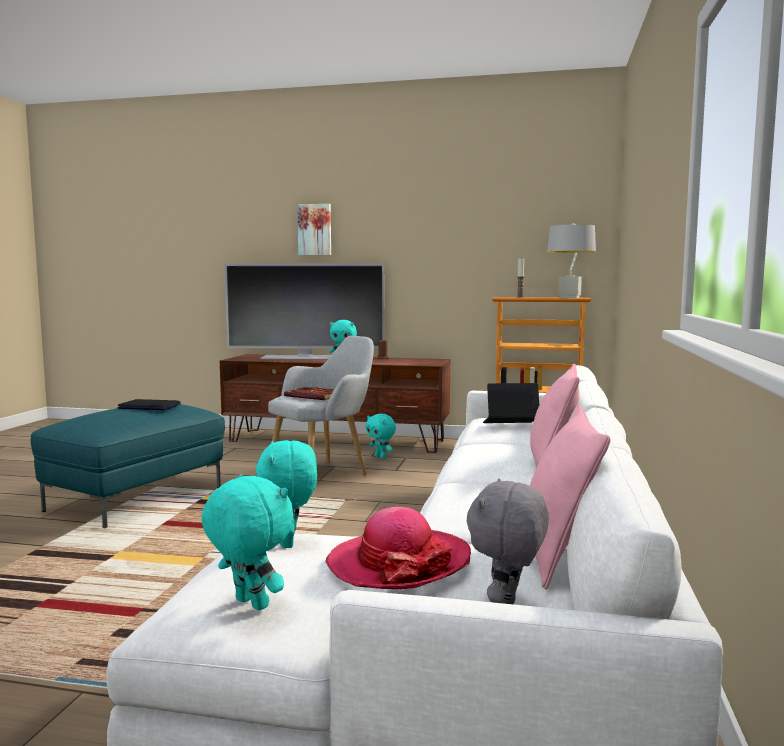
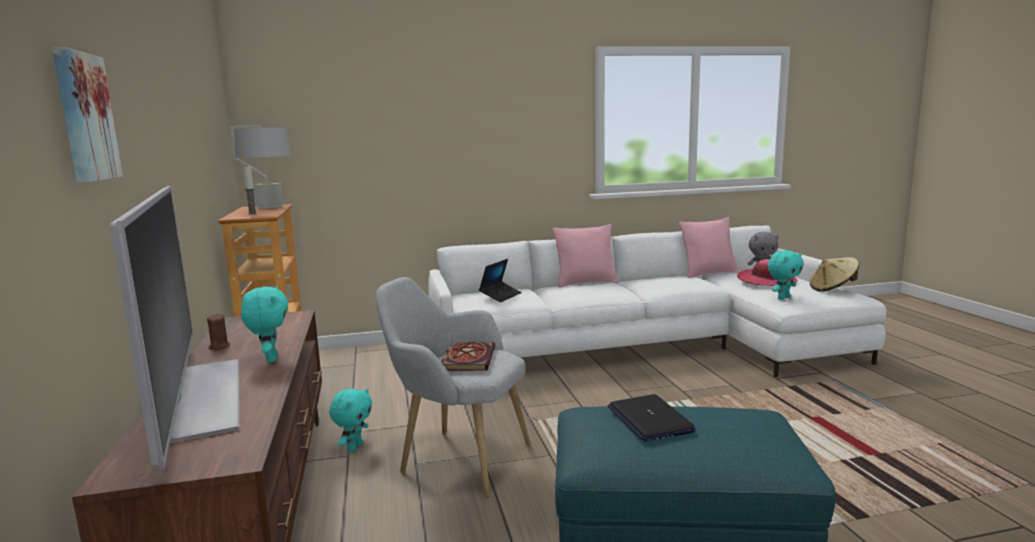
camera: 115 degrees left, 5 degrees up
turquoise plush toy [201,475,294,610] -> beige hat [810,257,860,292]
laptop [483,383,539,423] -> laptop turned 120 degrees counterclockwise [479,259,522,302]

